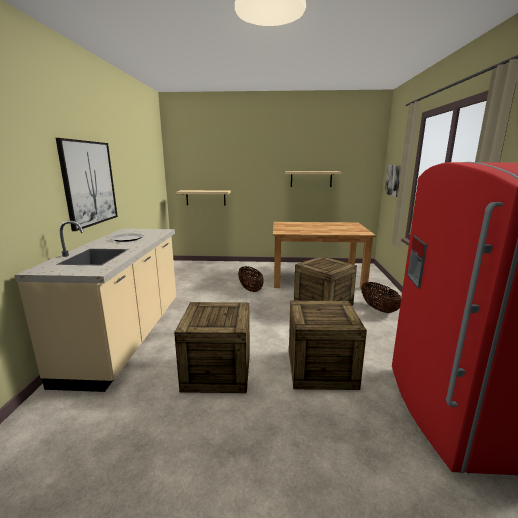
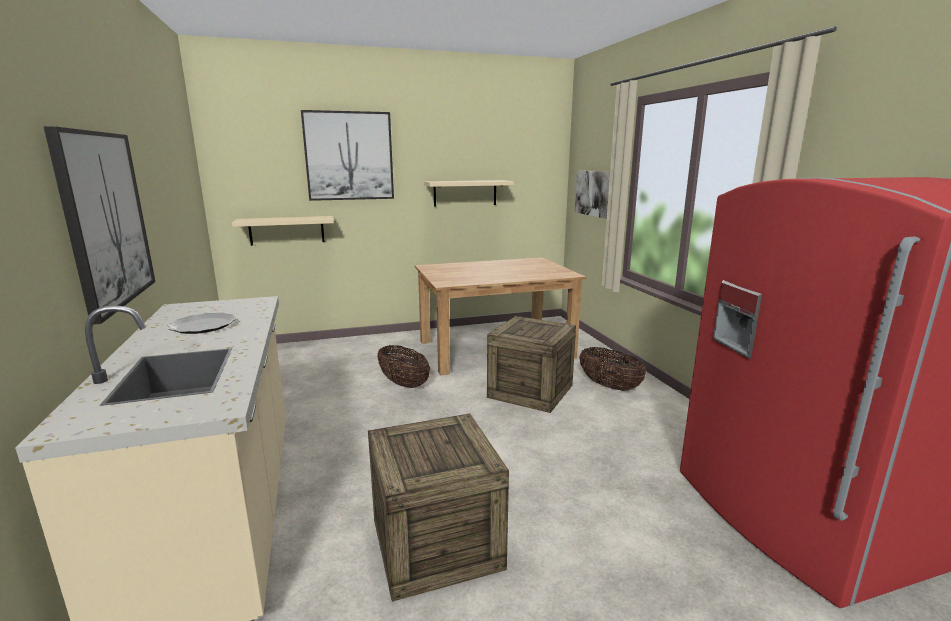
camera: 20 degrees left, 0 degrees up
crate [289,301,367,390] -> none
none -> picture [301,110,394,201]

